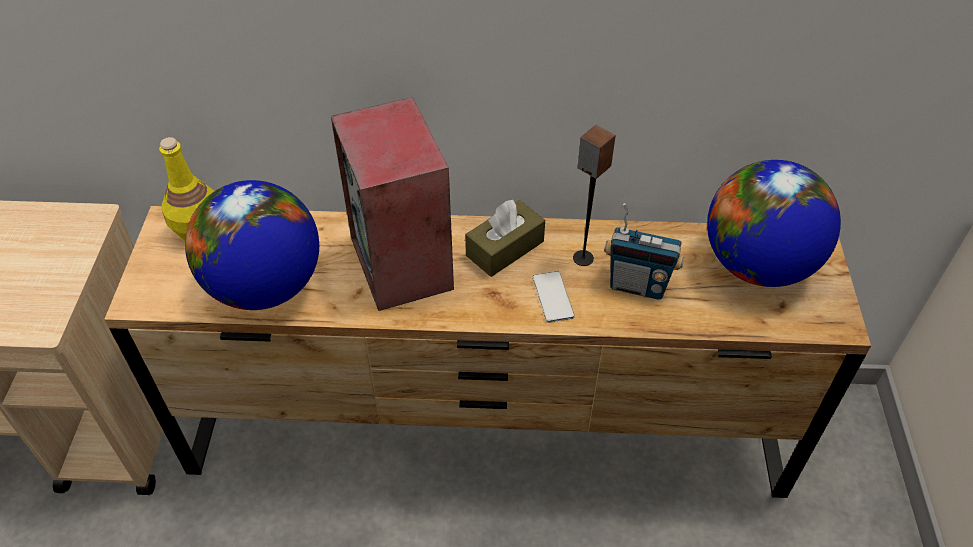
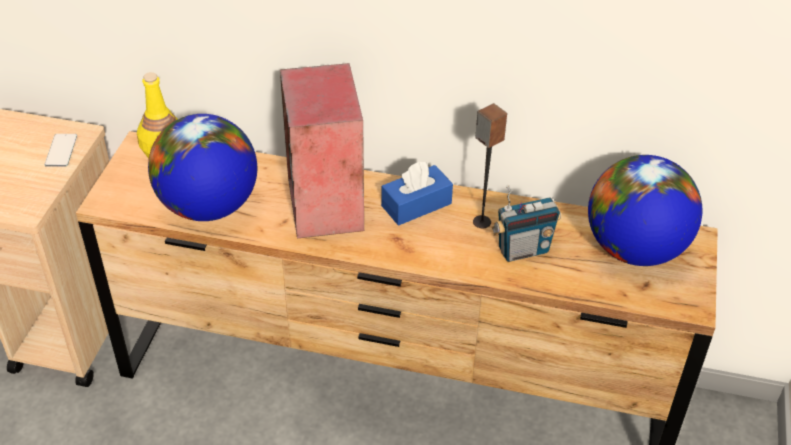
camera: 10 degrees right, 5 degrees down
brown tissue box [465,199,545,277] -> blue tissue box [381,162,453,226]
phone [533,271,575,322] -> phone moved to [44,134,77,167]
radio [604,203,684,300] -> radio turned 45 degrees counterclockwise [492,185,561,262]

